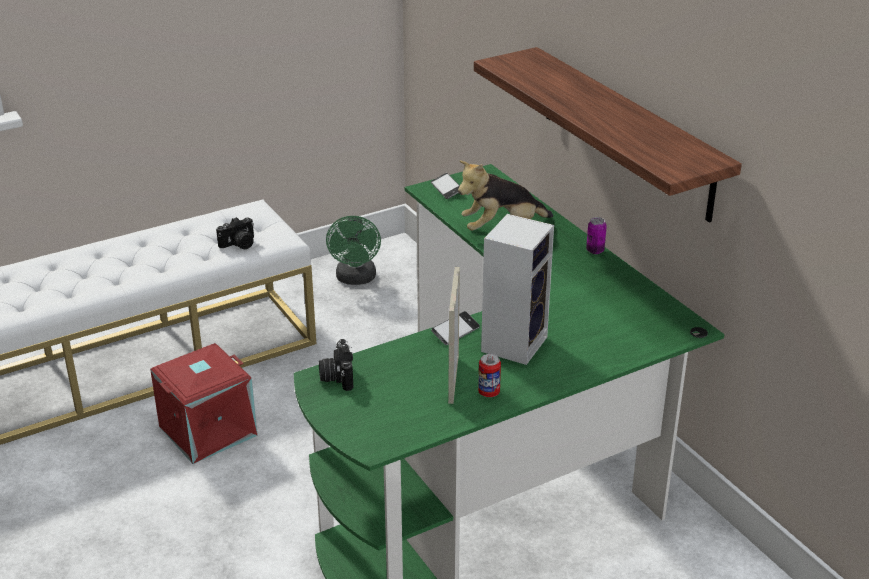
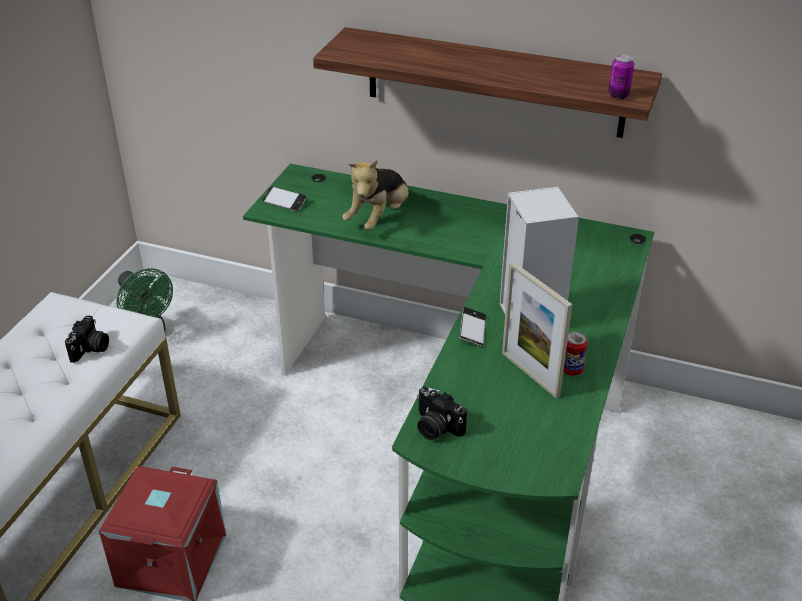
camera: 40 degrees left, 5 degrees up
can [586,217,607,254] -> can moved to [608,54,634,99]

